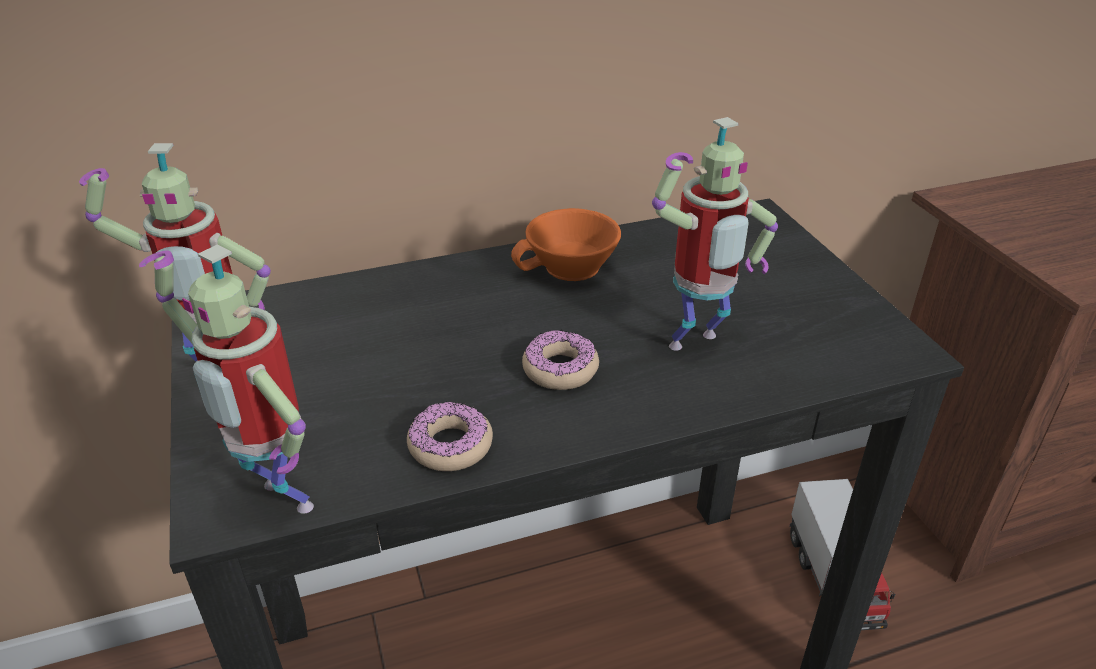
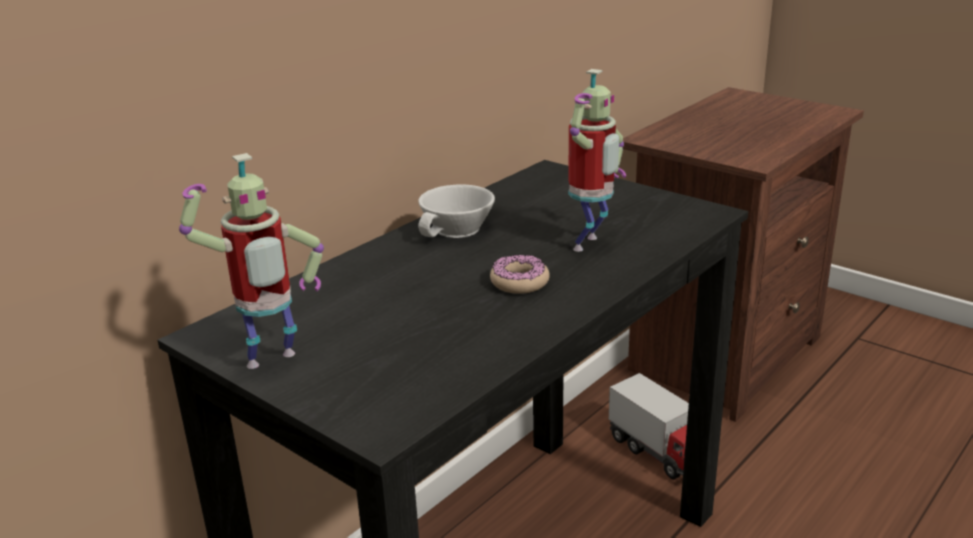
camera: 30 degrees left, 10 degrees down
toy robot [139,245,314,514] -> none
donut [407,402,493,471] -> none
orange cup [511,208,621,281] -> white cup [418,184,495,238]

